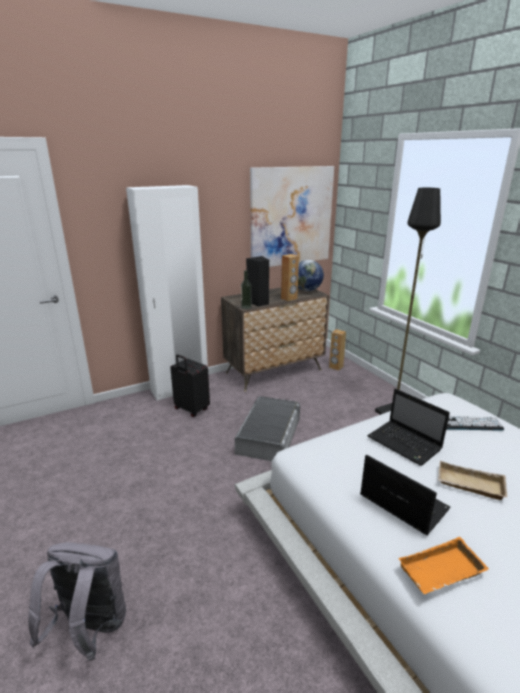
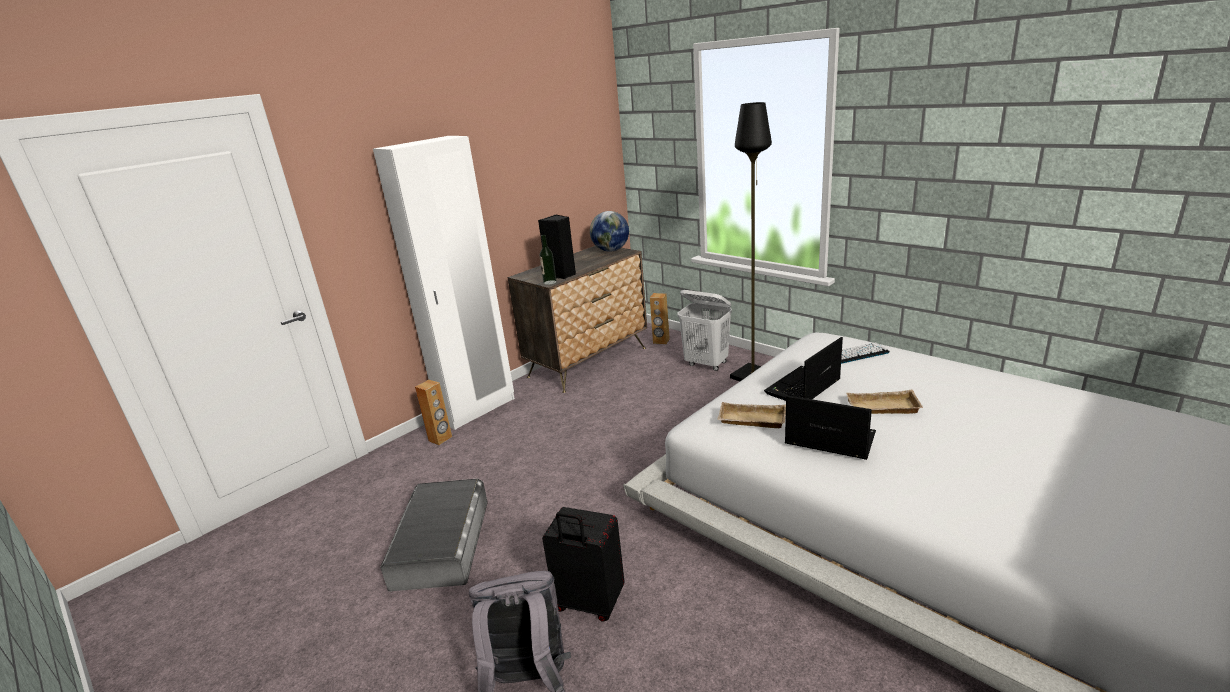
camera: 15 degrees left, 0 degrees up
black suitcase [170,354,210,417] -> black suitcase moved to [542,507,625,622]
grey storage box [235,396,300,461] -> grey storage box moved to [380,479,488,592]
picture [250,166,334,267] -> none
brown speaker [281,254,299,302] -> brown speaker moved to [415,380,452,445]
laptop [367,388,450,466] -> laptop turned 105 degrees clockwise [764,337,843,401]
orange tray [398,537,489,595] -> none
none -> white laundry basket [677,290,732,371]
none -> beige tray [717,402,786,428]

